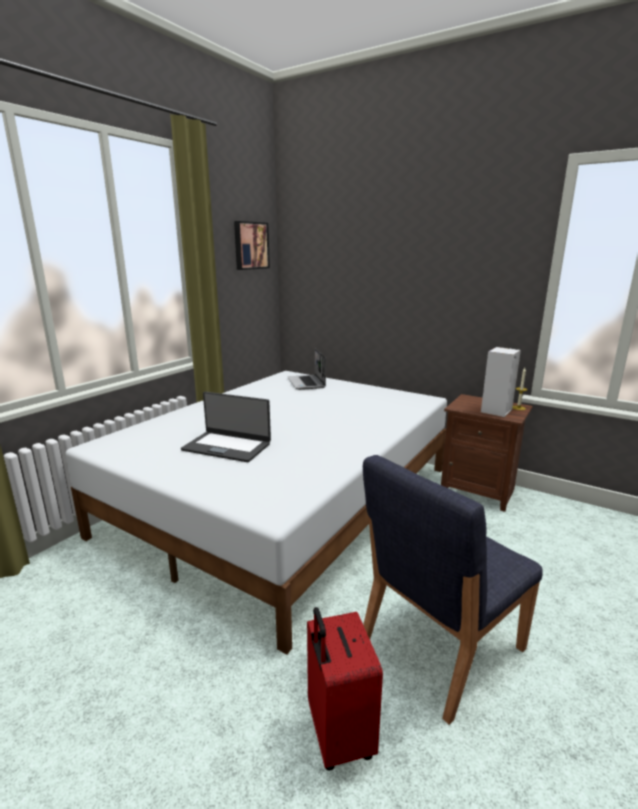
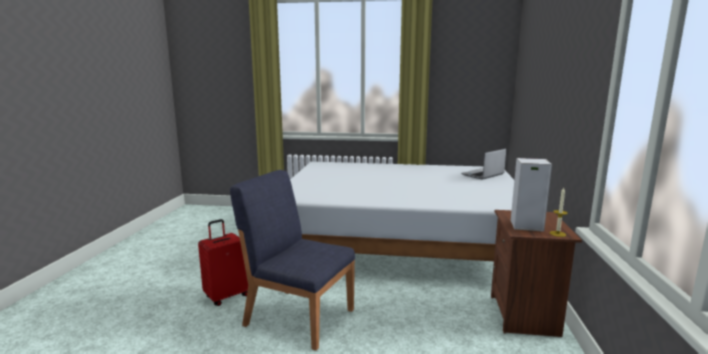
camera: 65 degrees right, 5 degrees down
laptop [181,392,271,462] -> none
picture [234,221,270,270] -> none

